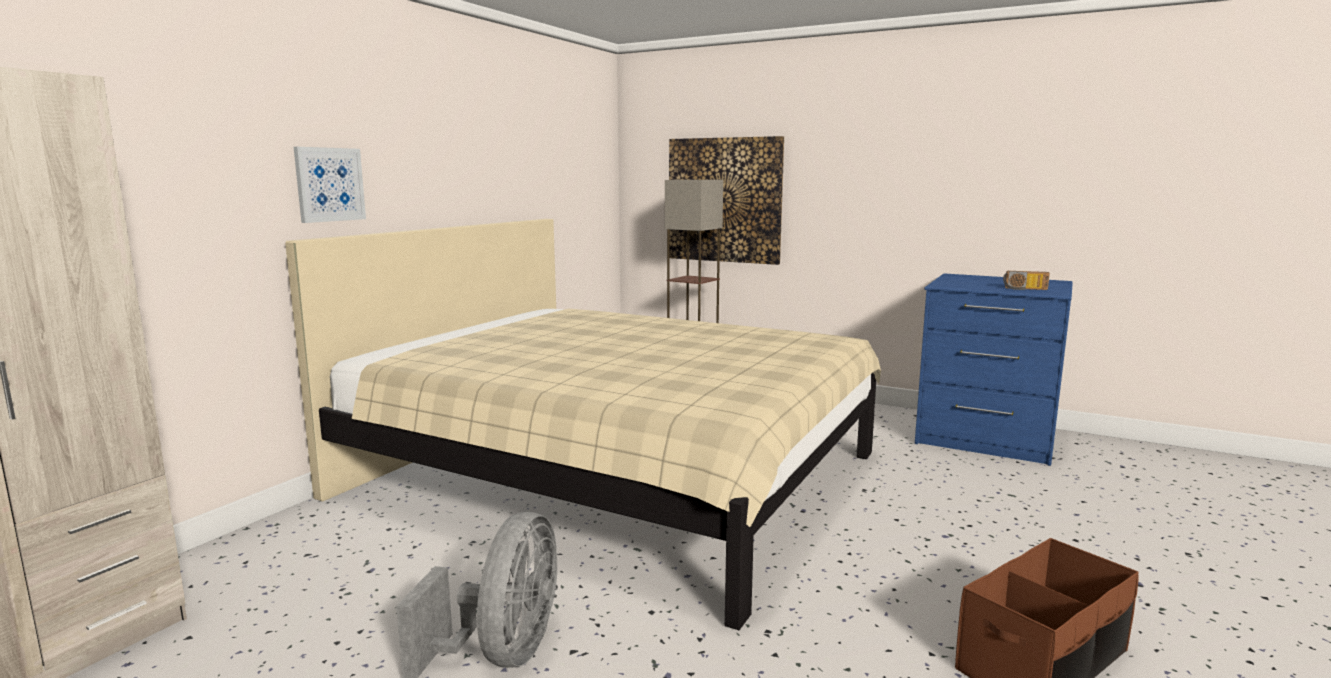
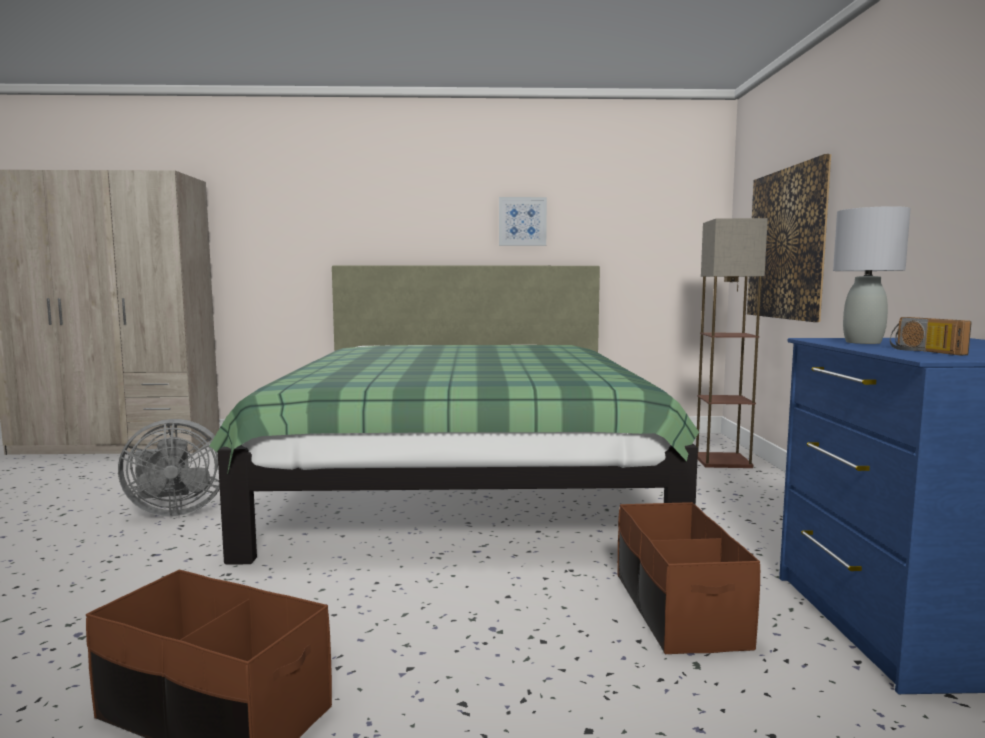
camera: 60 degrees right, 5 degrees down
beige bed [285,219,881,630] -> green bed [209,266,699,565]
picture [294,147,366,223] -> picture moved to [499,197,547,246]
none -> brown storage box [617,502,760,654]
none -> grey table lamp [833,206,911,344]

